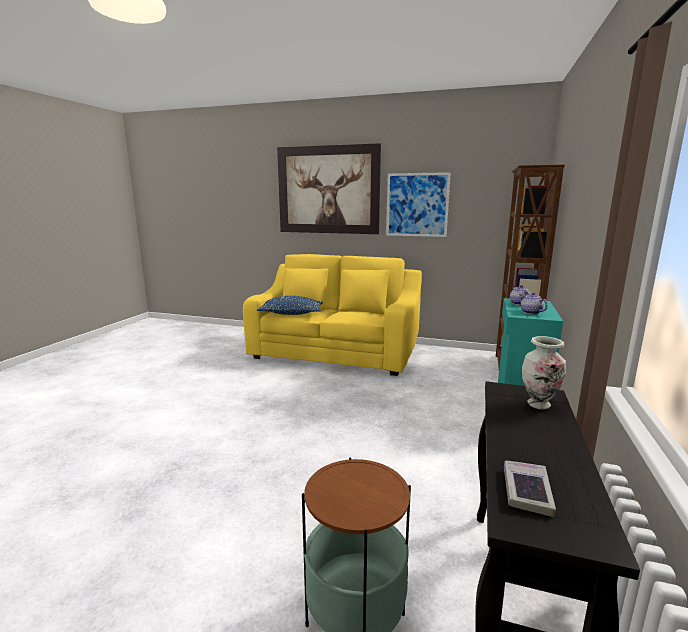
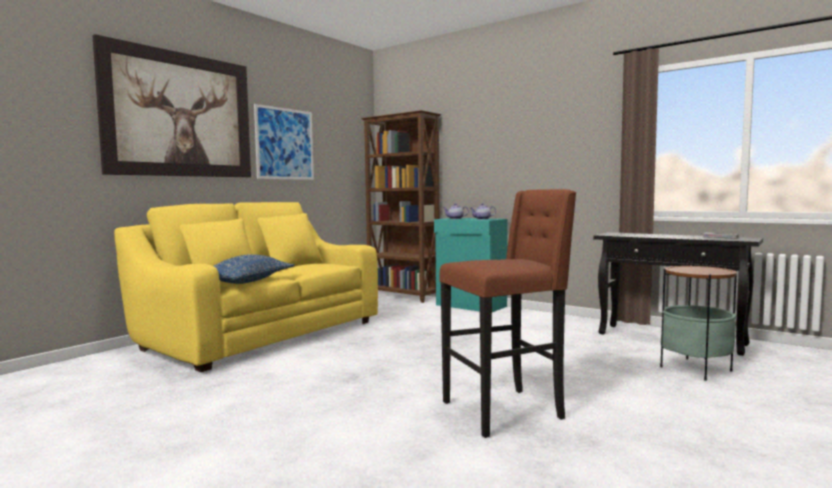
camera: 70 degrees left, 10 degrees down
vase [522,336,566,410] -> none
none -> brown stool [439,189,576,438]

